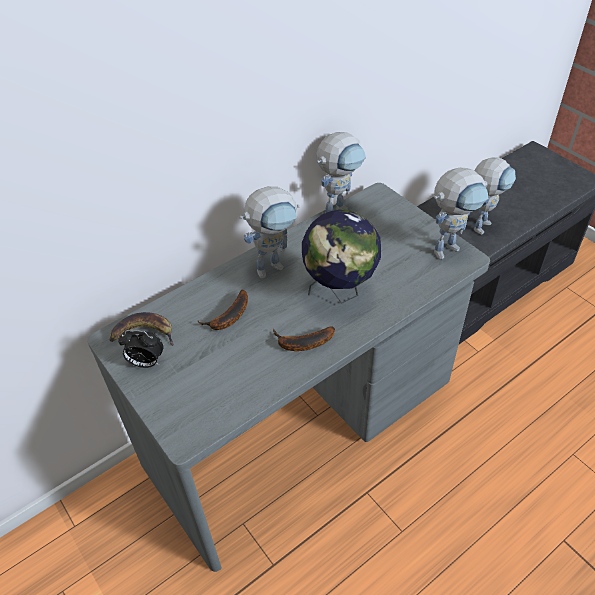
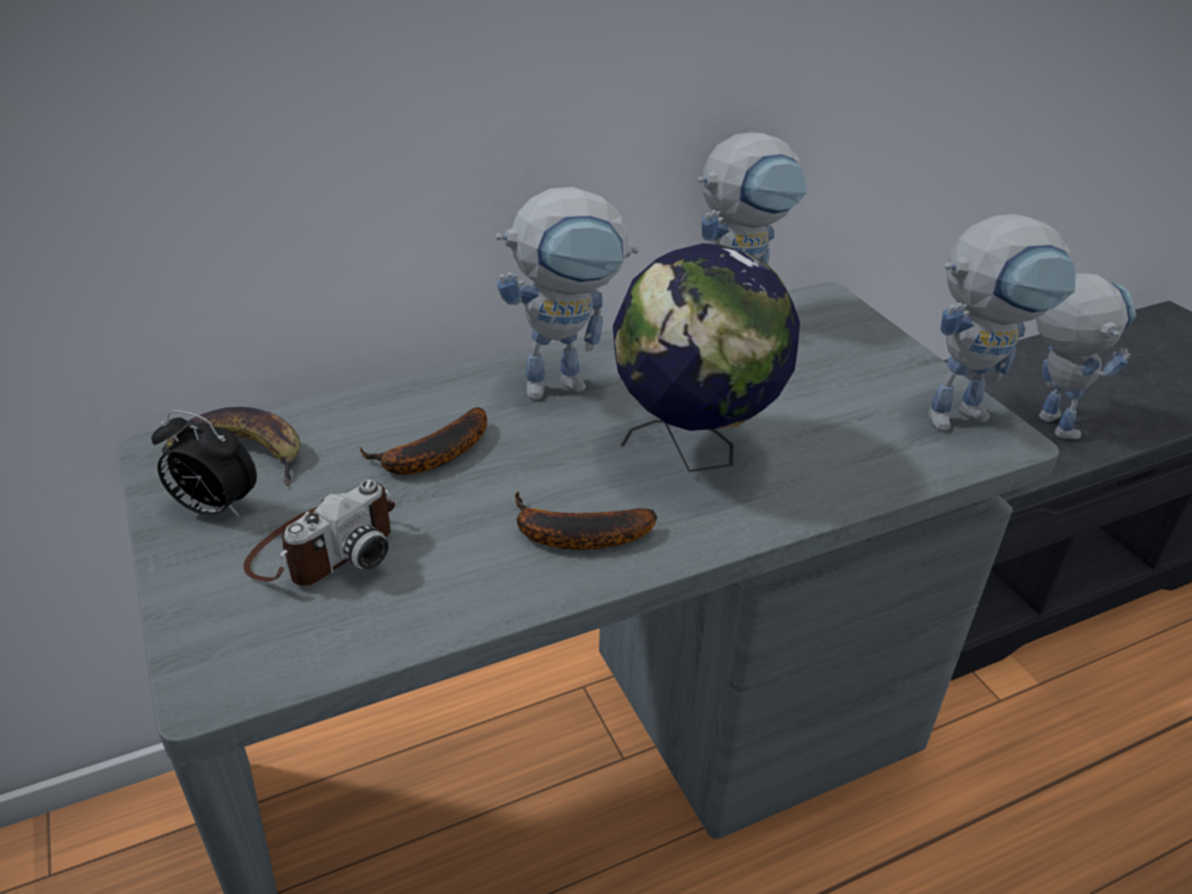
camera: 10 degrees right, 10 degrees down
toy robot [474,157,516,235] -> toy robot turned 60 degrees counterclockwise [1036,273,1137,439]
none -> camera [243,480,395,586]

